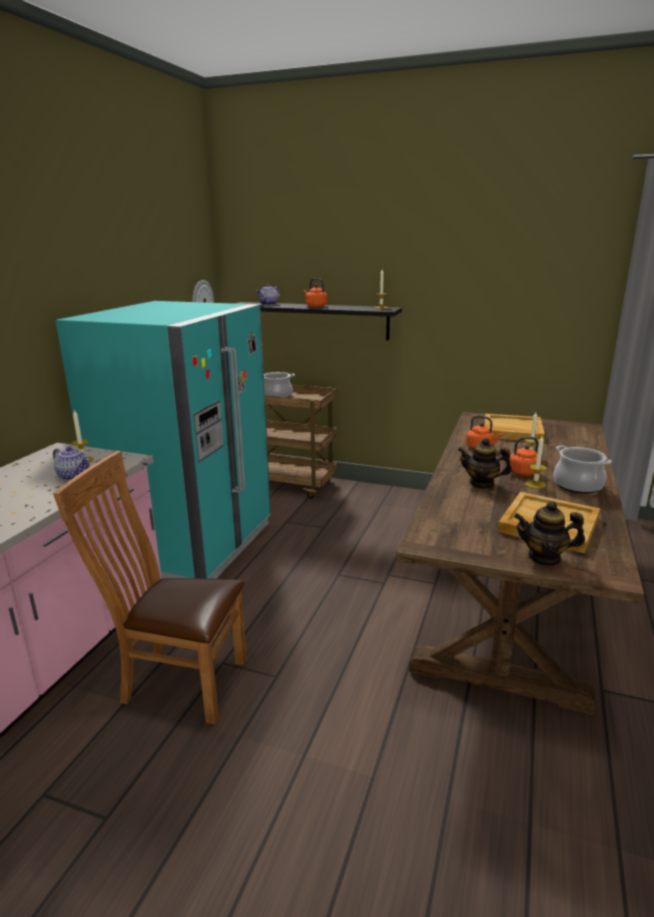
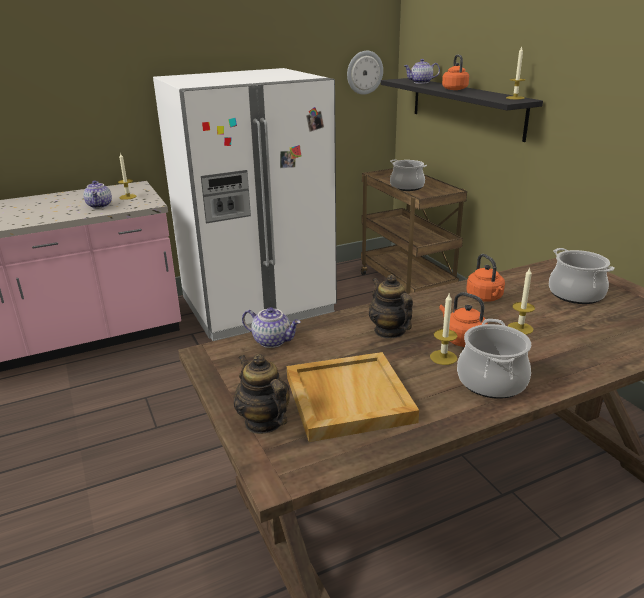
camera: 45 degrees right, 5 degrees up
brown chair [53,451,247,724] -> none
turquoise fridge [55,301,271,579] -> white fridge [153,68,337,341]
beige tray [485,414,545,441] -> cooking pot [549,248,615,304]
none -> teapot [242,307,301,348]

